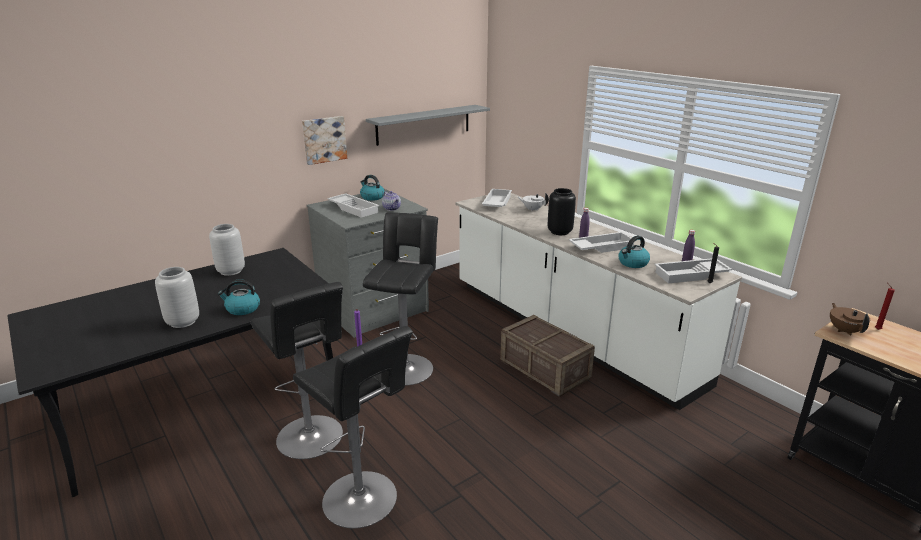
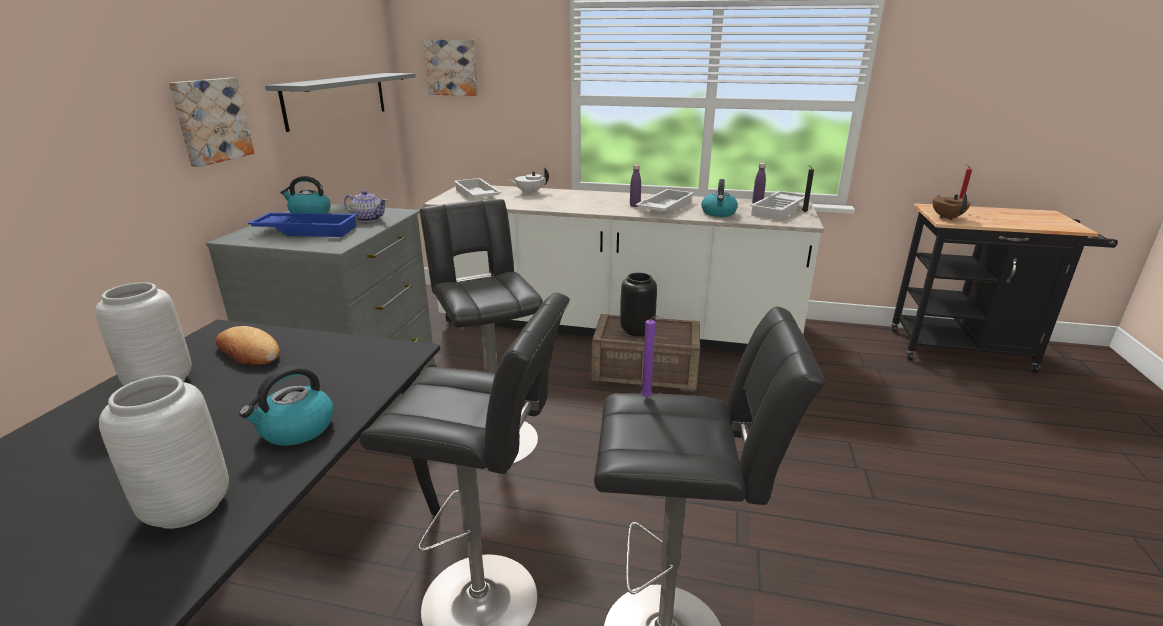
camera: 40 degrees left, 0 degrees up
white tray [327,193,379,218] -> blue tray [248,212,357,237]
black vase [548,188,576,235] -> black vase moved to [620,273,657,336]
brown teapot [830,303,870,335] -> brown teapot turned 45 degrees clockwise [933,193,971,220]
none -> bread [215,326,280,365]
none -> picture [424,40,478,96]

